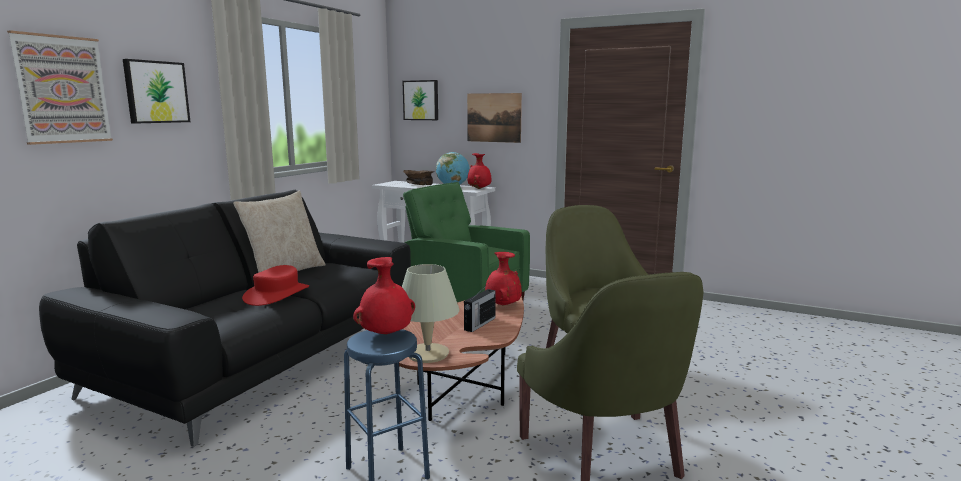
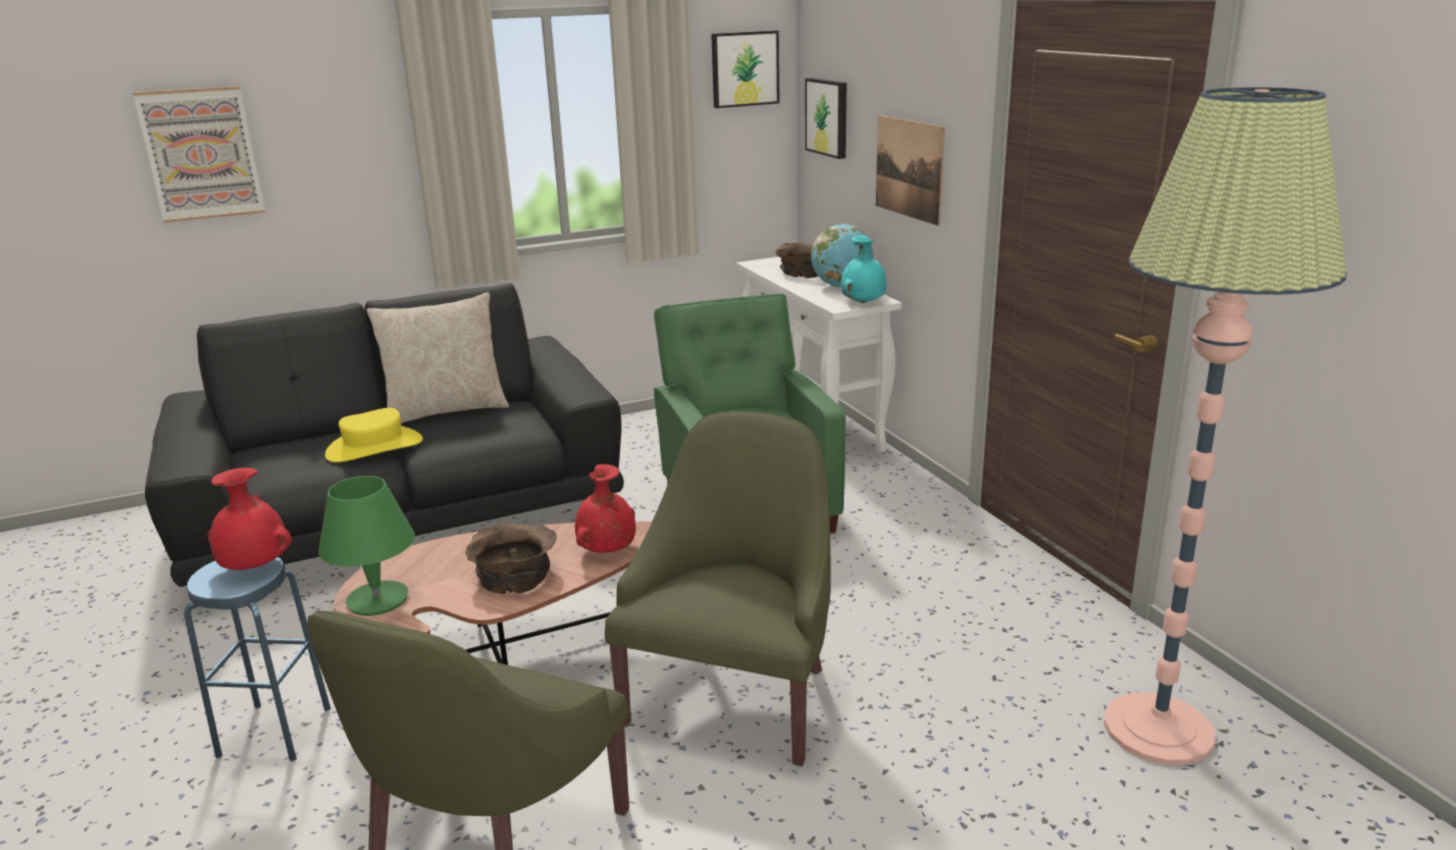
camera: 40 degrees right, 10 degrees up
picture [123,59,190,124] -> picture moved to [711,30,780,108]
red hat [242,265,309,306] -> yellow hat [325,408,423,462]
beige table lamp [402,264,460,363] -> green table lamp [318,476,415,616]
radio [464,283,496,332] -> brown bowl [465,523,557,594]
red vase [468,153,491,189] -> turquoise vase [841,235,886,303]
none -> floor lamp [1104,87,1347,765]

